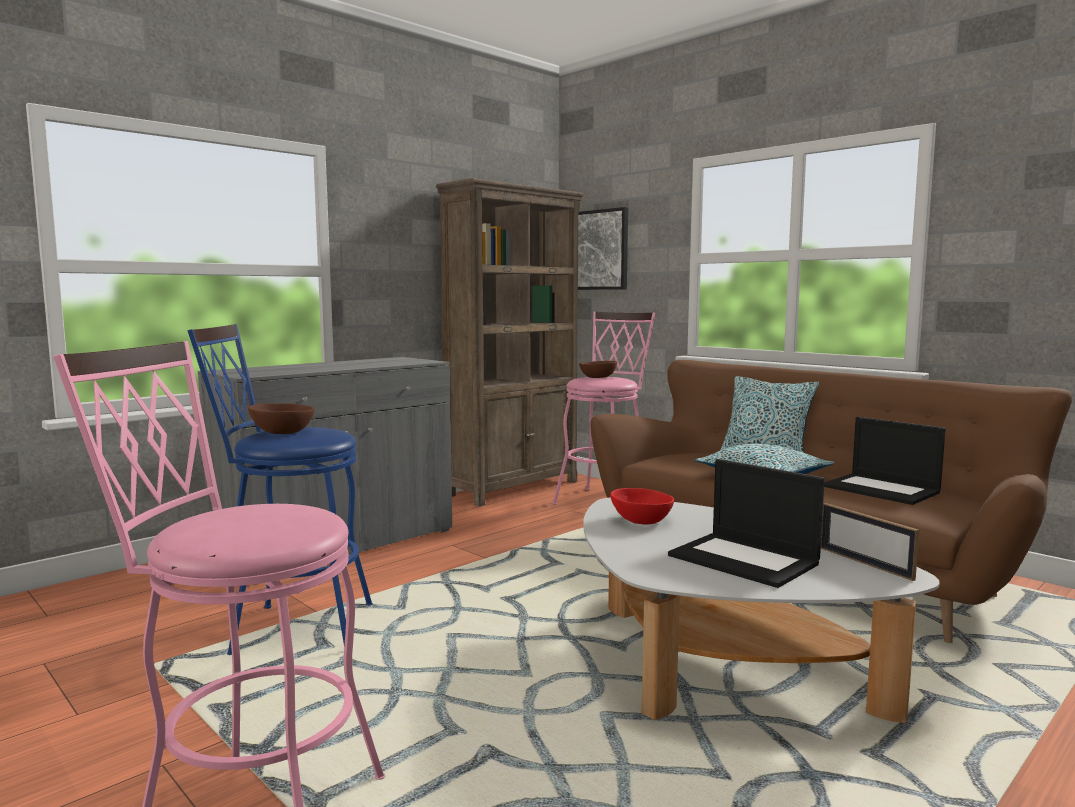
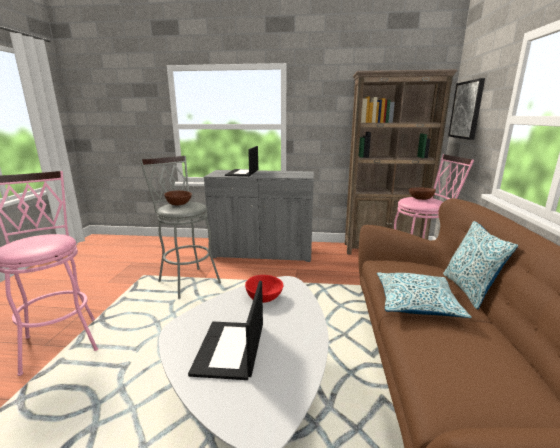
camera: 50 degrees right, 10 degrees up
blue stool [188,324,373,655] -> grey stool [140,156,221,299]
picture frame [821,503,919,581] -> none
laptop [824,417,946,505] -> laptop moved to [225,146,258,177]

